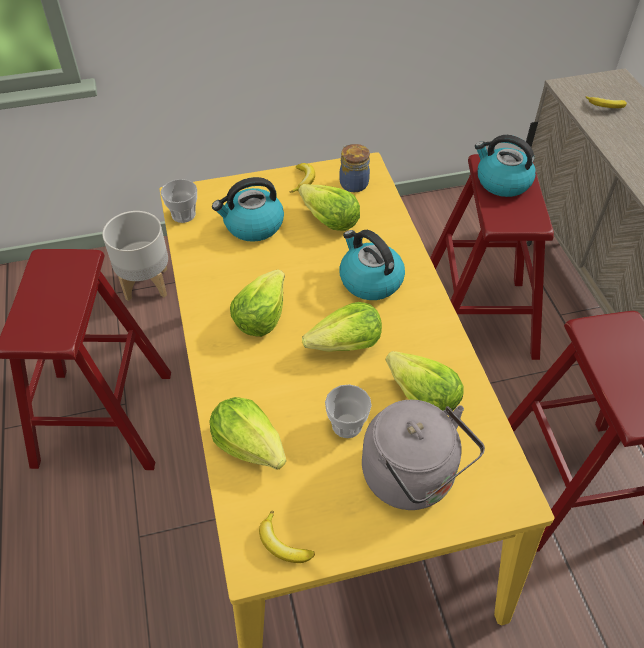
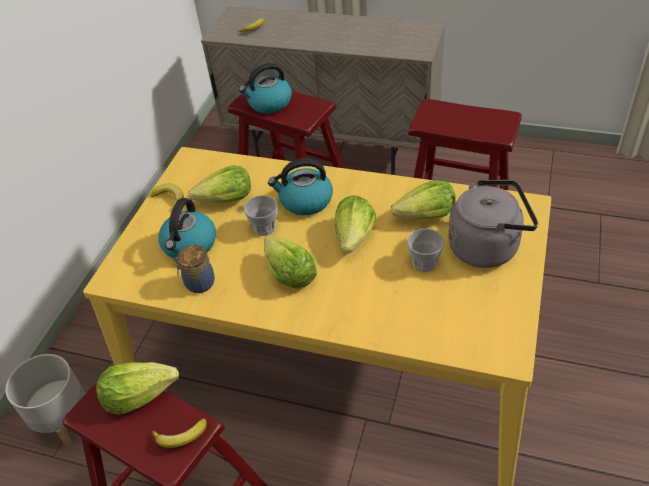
camera: 55 degrees left, 5 degrees down
cup [161,179,197,223] -> cup moved to [244,195,278,236]
lettuce [209,397,286,470] -> lettuce moved to [96,362,179,414]
banana [259,511,315,563] -> banana moved to [152,419,206,448]
jar [339,144,370,192] -> jar moved to [174,245,215,293]

